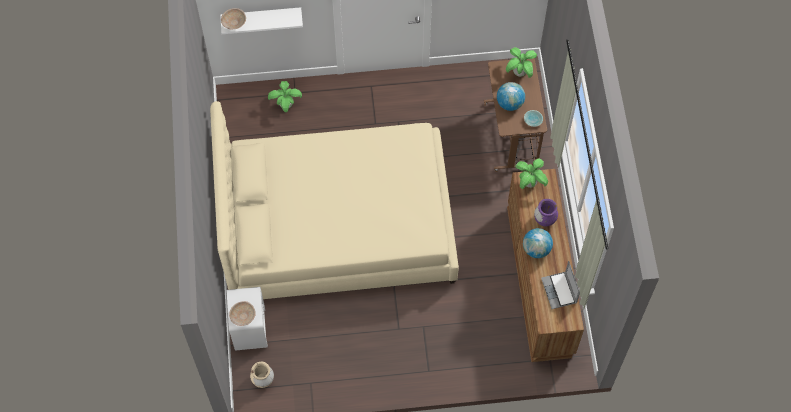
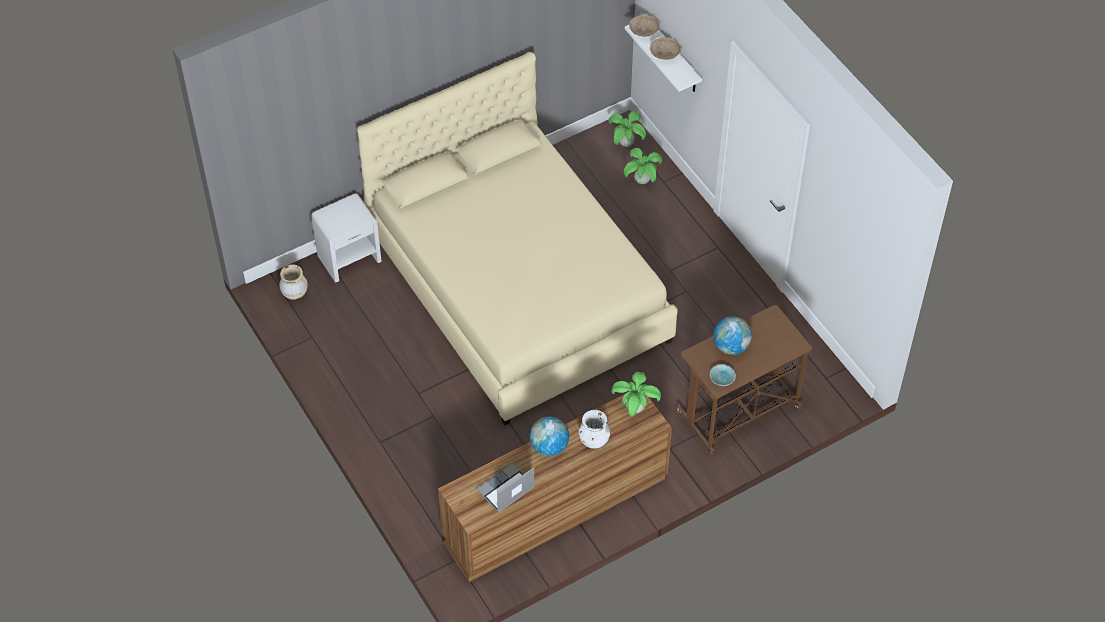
camera: 65 degrees right, 10 degrees down
beige bowl [229,301,256,326] -> beige bowl moved to [650,37,682,60]
potted plant [506,47,537,78] -> potted plant moved to [608,111,646,147]
purple vase [534,199,558,226] -> white vase [579,410,610,449]

